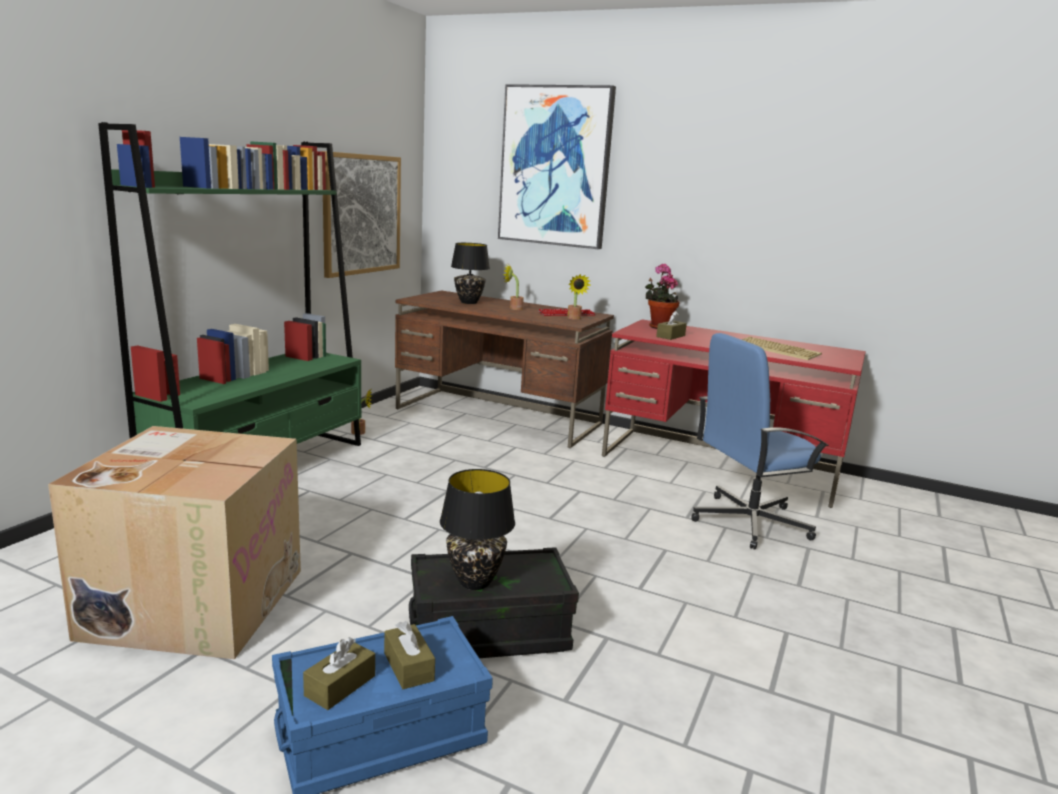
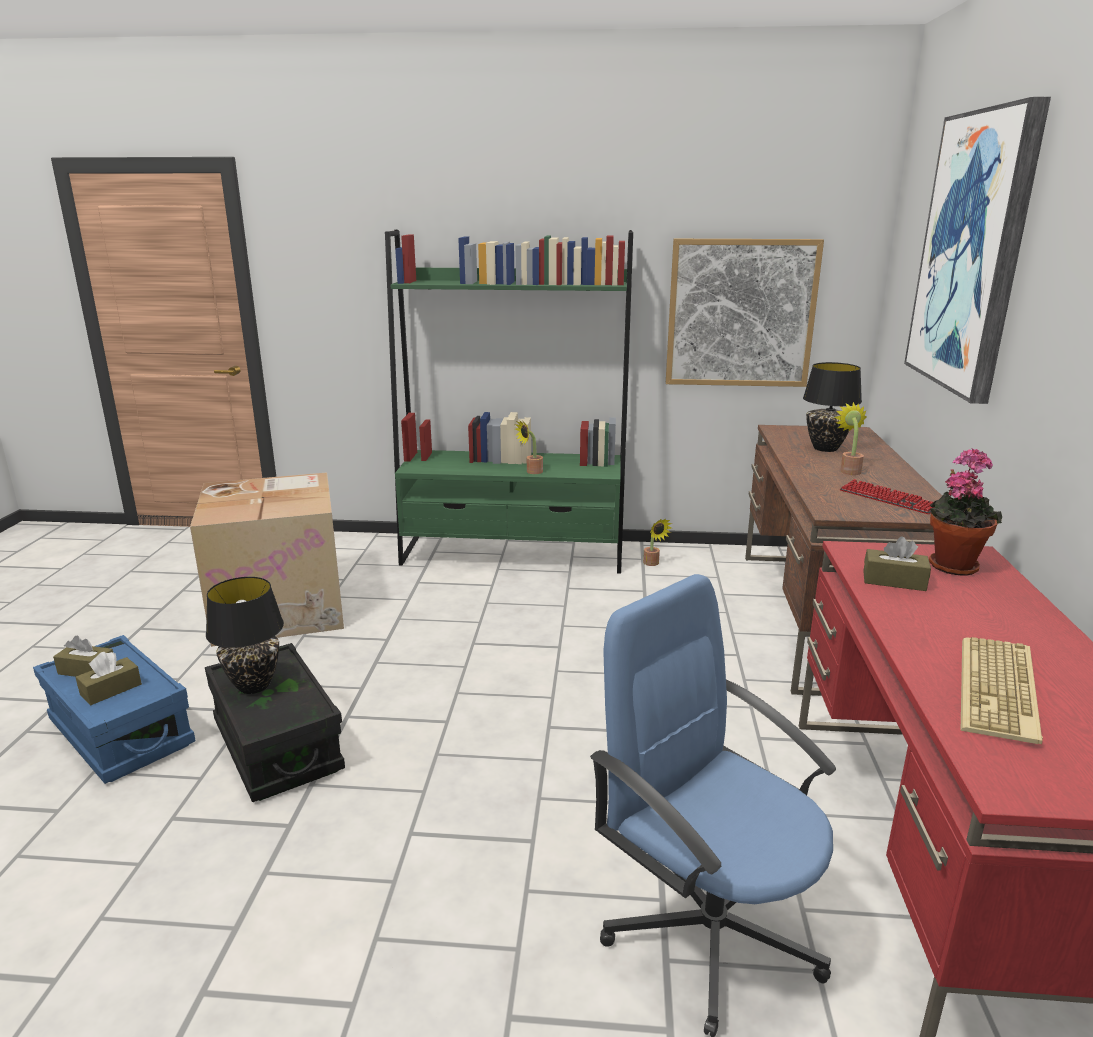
camera: 70 degrees right, 5 degrees up
potted plant [567,274,591,320] -> potted plant moved to [515,420,543,474]

